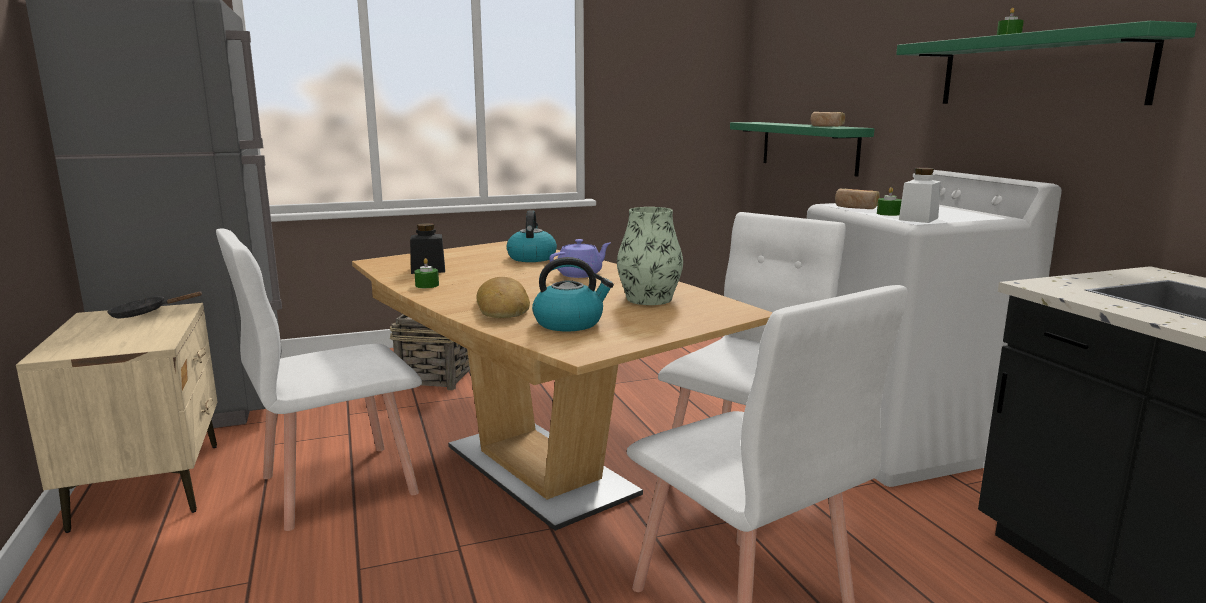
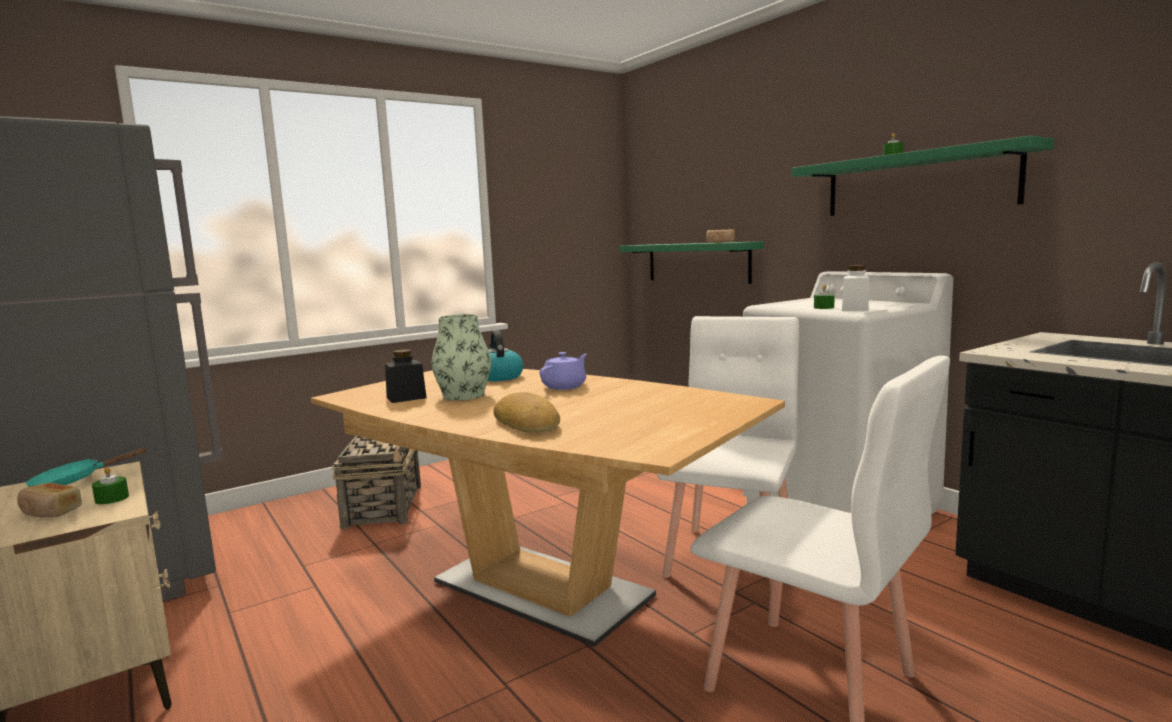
camera: 15 degrees left, 5 degrees down
black frying pan [107,291,203,318] -> turquoise frying pan [26,447,148,486]
white chair [216,228,422,531] -> none
green candle [414,258,439,288] -> green candle moved to [92,467,129,504]
kettle [532,257,614,331] -> none
vase [617,207,683,305] -> vase moved to [431,314,491,400]
bread [835,188,880,209] -> bread moved to [17,483,82,517]

